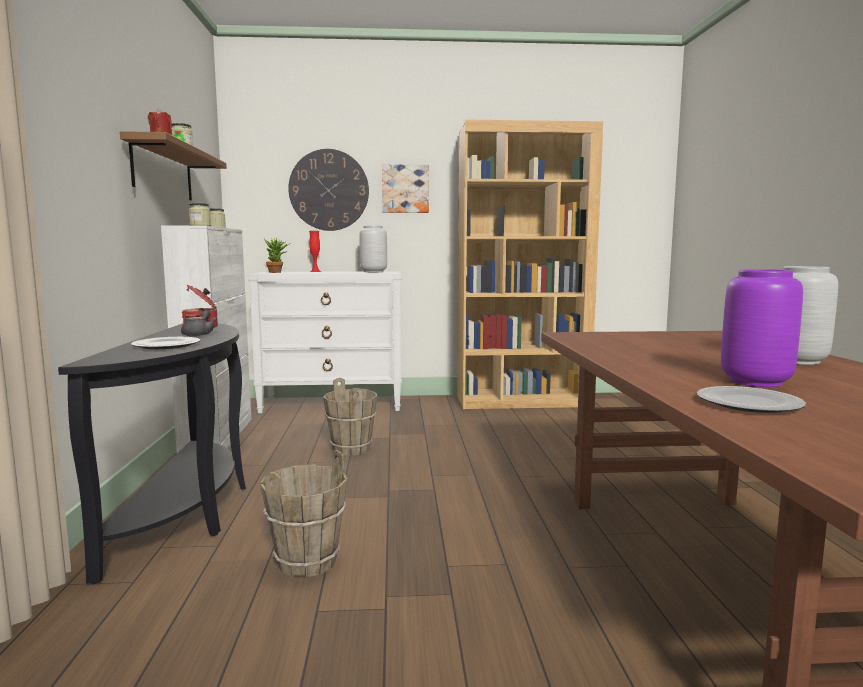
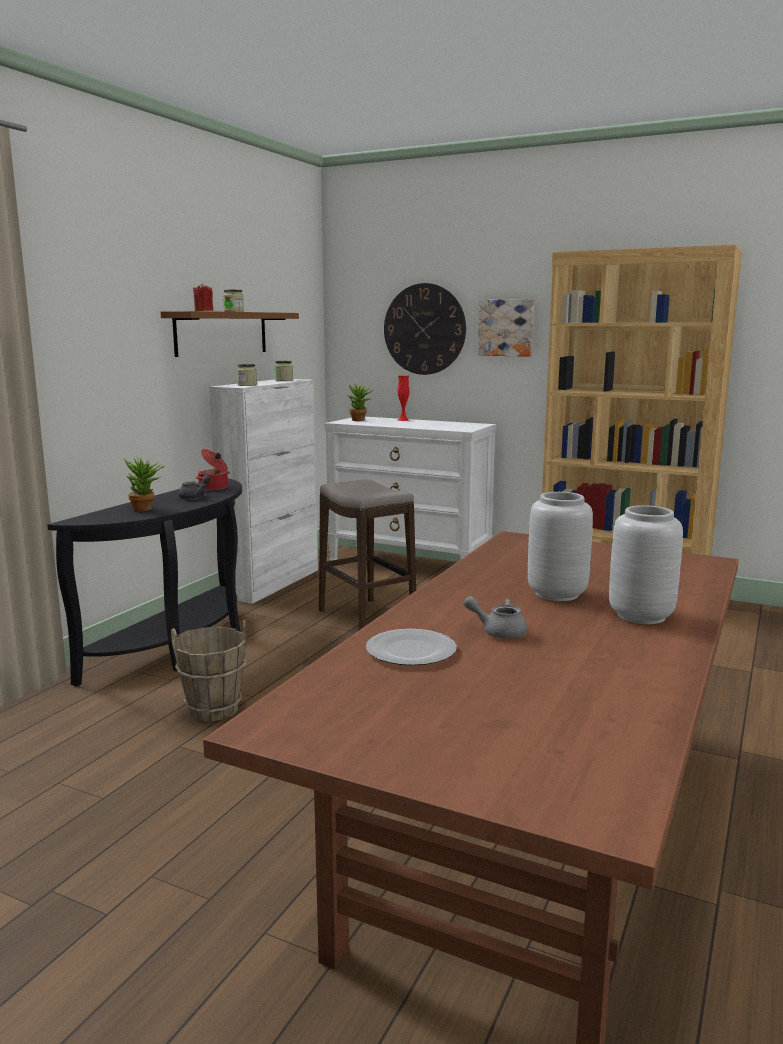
camera: 30 degrees right, 5 degrees up
plate [131,337,200,349] -> potted plant [124,457,165,511]
brown bucket [323,378,377,456] -> stool [319,480,416,630]
grey vase [359,225,387,272] -> grey vase moved to [528,492,593,601]
purple vase [721,269,803,387] -> grey teapot [464,596,528,639]

